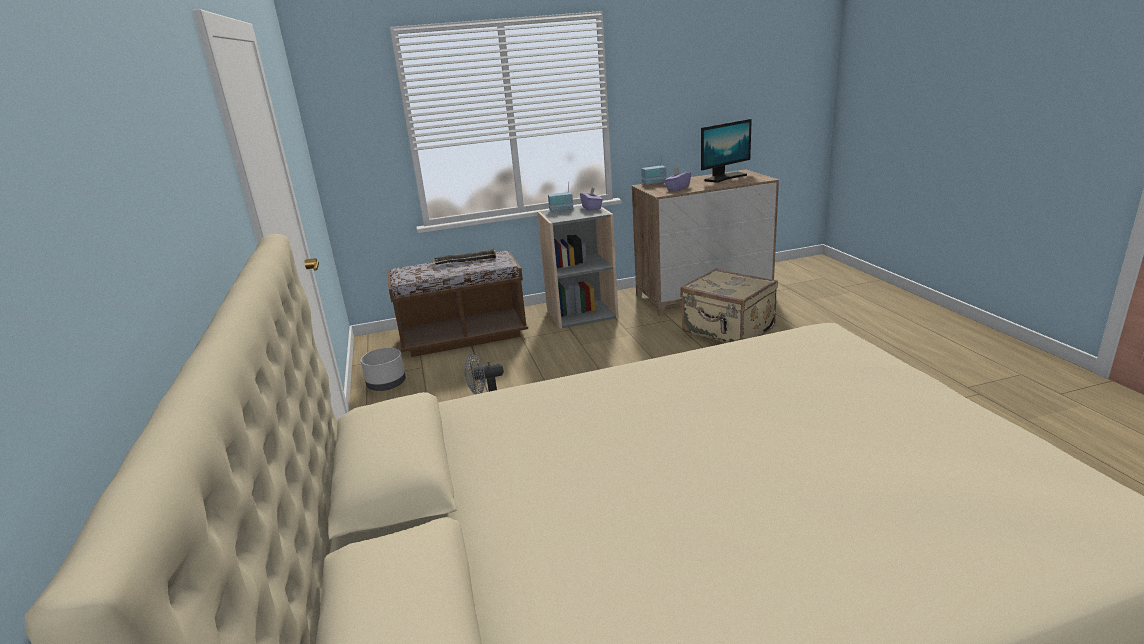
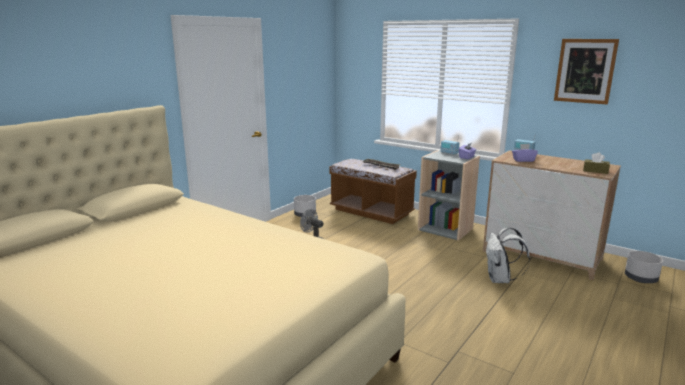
camera: 50 degrees right, 5 degrees down
beige suitcase [680,269,778,343] -> white backpack [486,227,530,283]
monitor [701,119,752,183] -> none
none -> picture [554,39,619,105]
none -> brown tissue box [583,152,610,174]
none -> grey planter [625,251,663,283]

